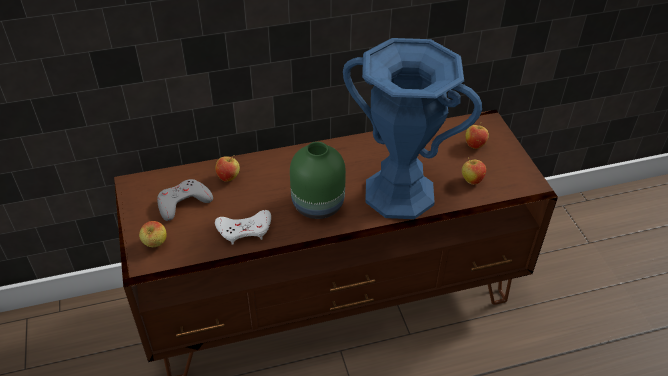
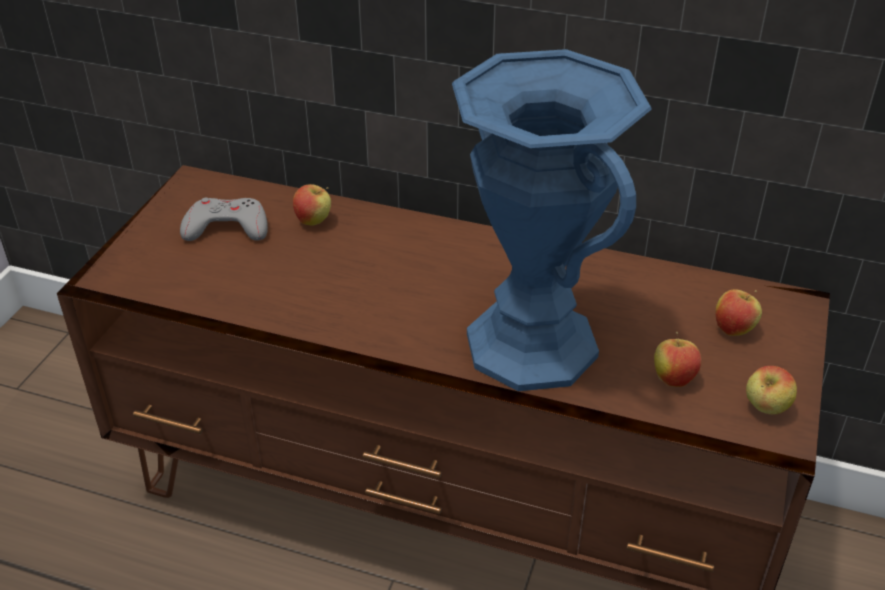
camera: 35 degrees right, 5 degrees down
apple [139,221,167,247] -> apple moved to [746,366,797,415]
white game controller [215,210,271,244] -> none
green vase [290,142,346,219] -> none

